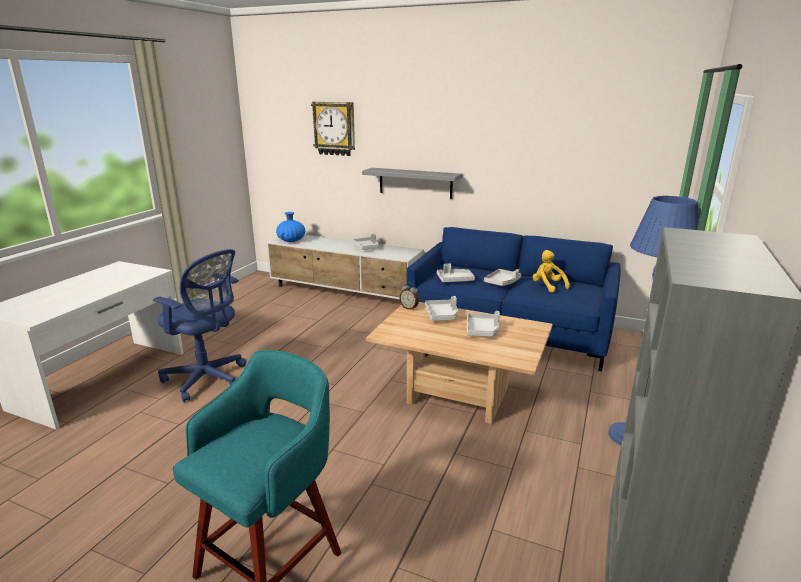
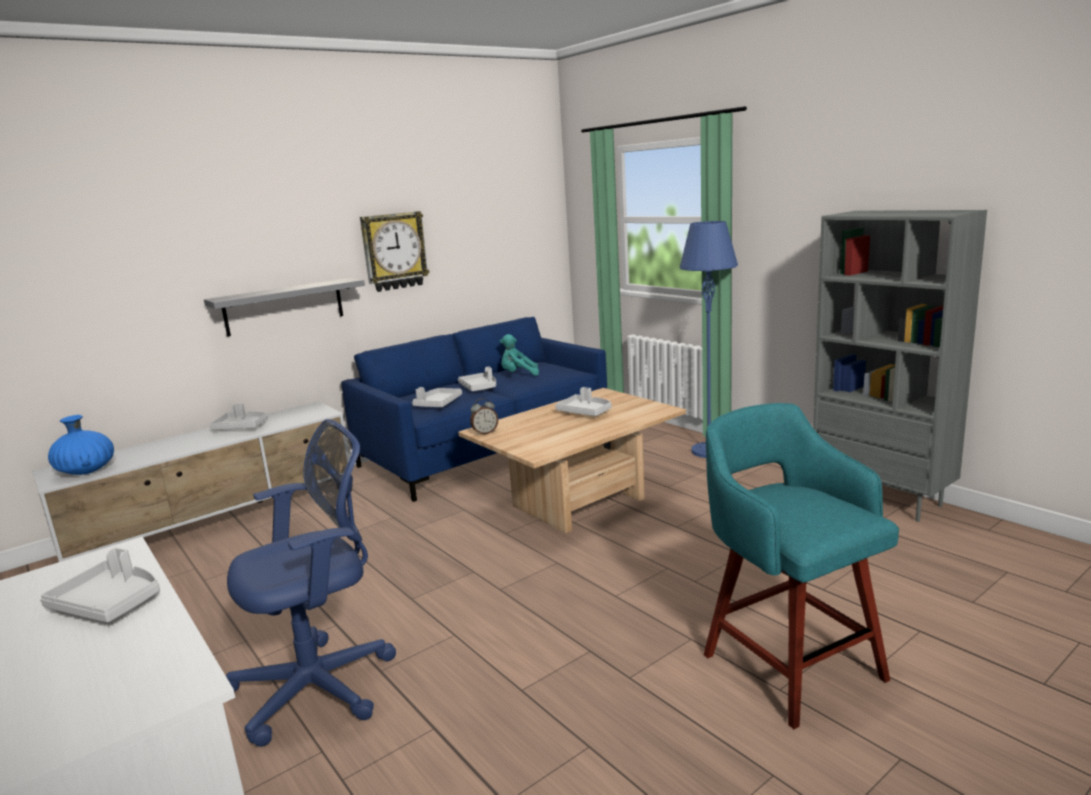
camera: 60 degrees left, 5 degrees down
wall clock [311,102,355,156] -> wall clock moved to [360,211,430,292]
grey tray [425,296,458,321] -> grey tray moved to [40,548,160,623]
yellow plush toy [532,250,570,293] -> turquoise plush toy [500,334,539,376]

